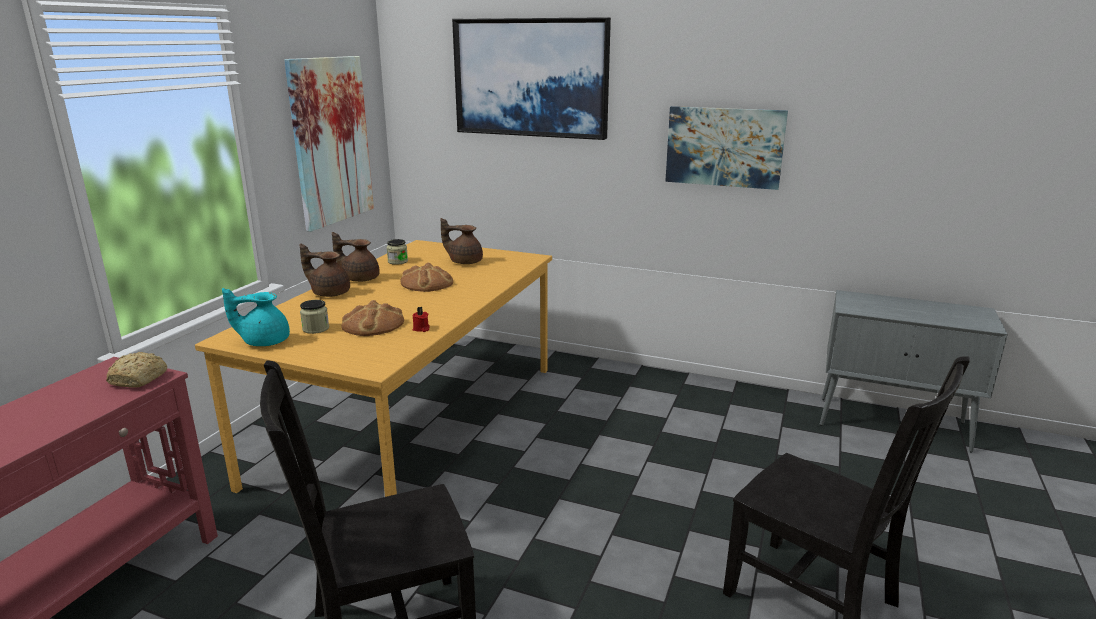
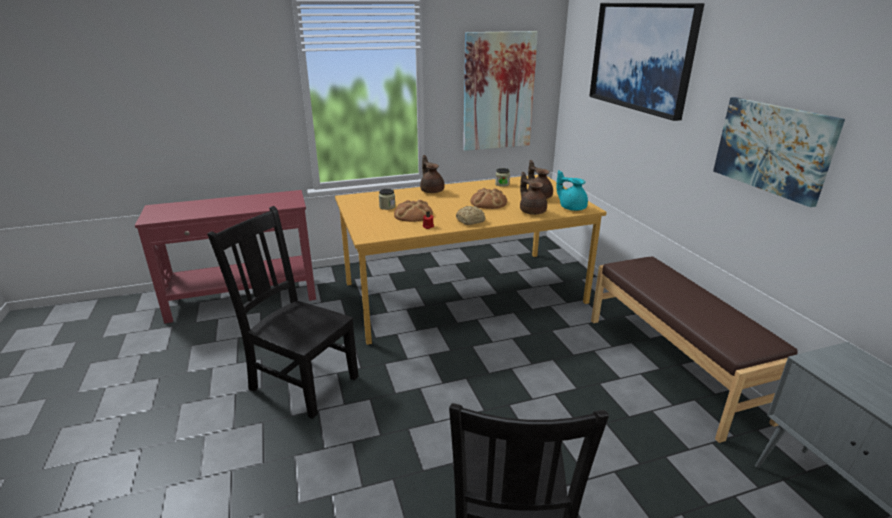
camera: 50 degrees right, 5 degrees up
bread [106,352,168,388] -> bread moved to [456,206,486,225]
turquoise teapot [222,288,290,346] -> turquoise teapot moved to [556,170,588,211]
brown teapot [332,232,380,282] -> brown teapot moved to [520,172,547,215]
none -> brown bench [591,256,798,443]

